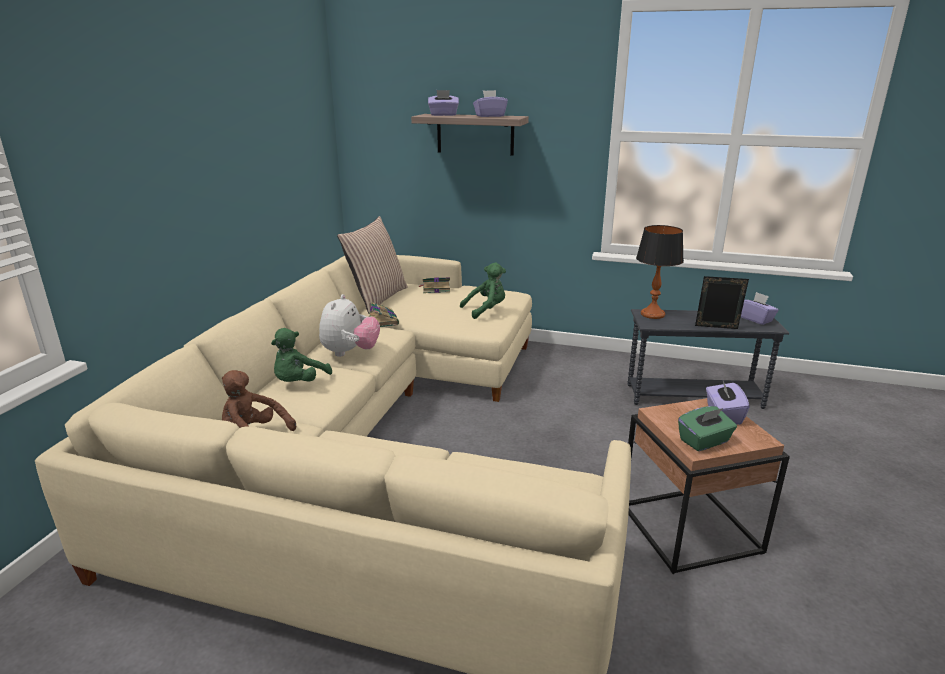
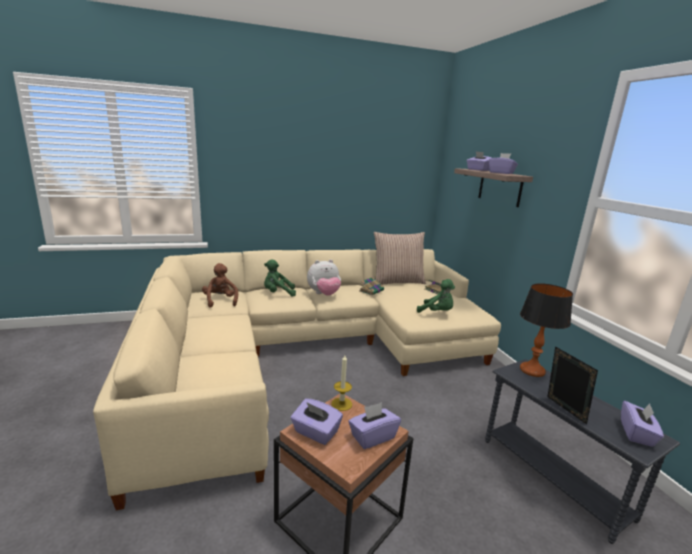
camera: 55 degrees right, 5 degrees down
green tissue box [678,406,737,451] -> purple tissue box [291,398,343,445]
none -> candle [331,355,352,411]

